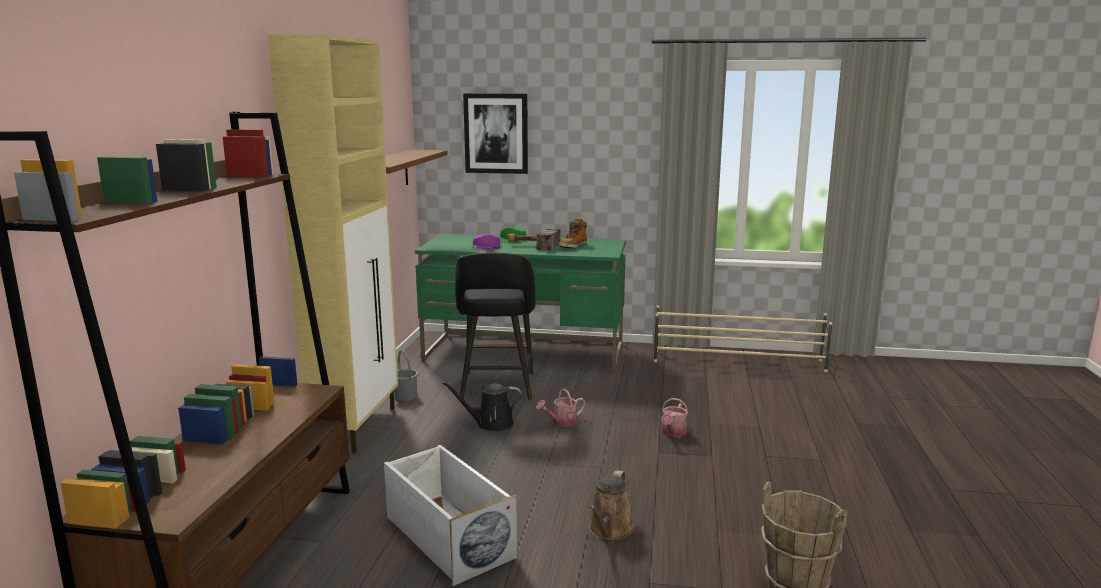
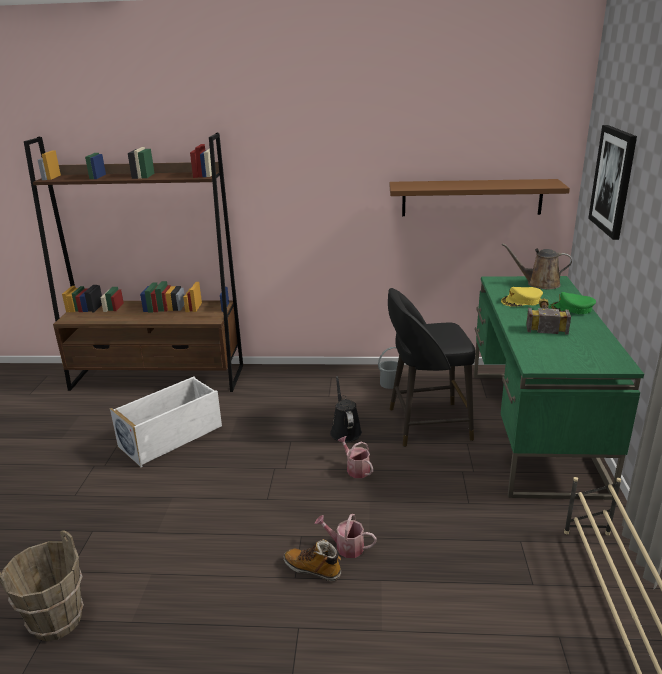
camera: 85 degrees right, 10 degrees up
beige cabinet [268,34,398,453] -> none
purple cap [473,234,501,251] -> yellow cap [501,287,543,307]
boot [559,217,587,248] -> boot moved to [284,539,341,581]
brown watering can [588,470,635,540] -> brown watering can moved to [502,243,572,289]

